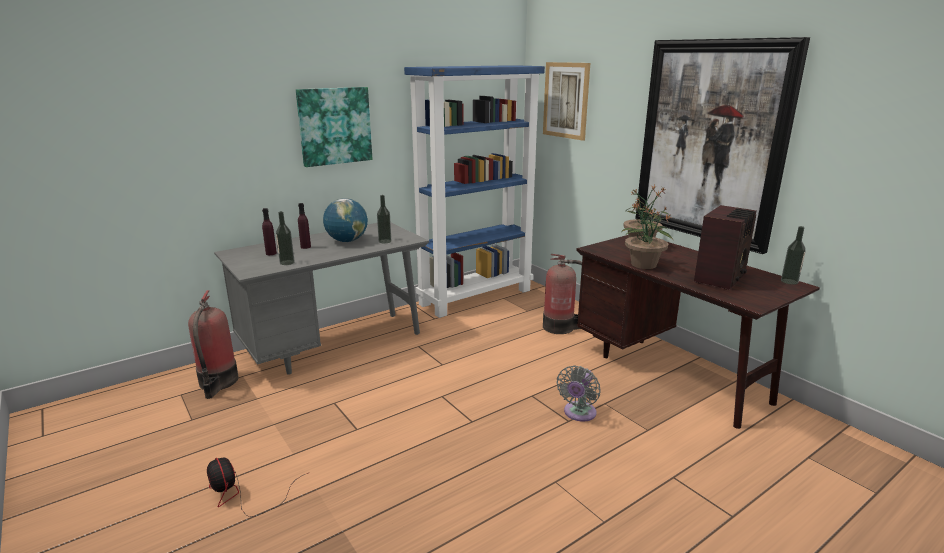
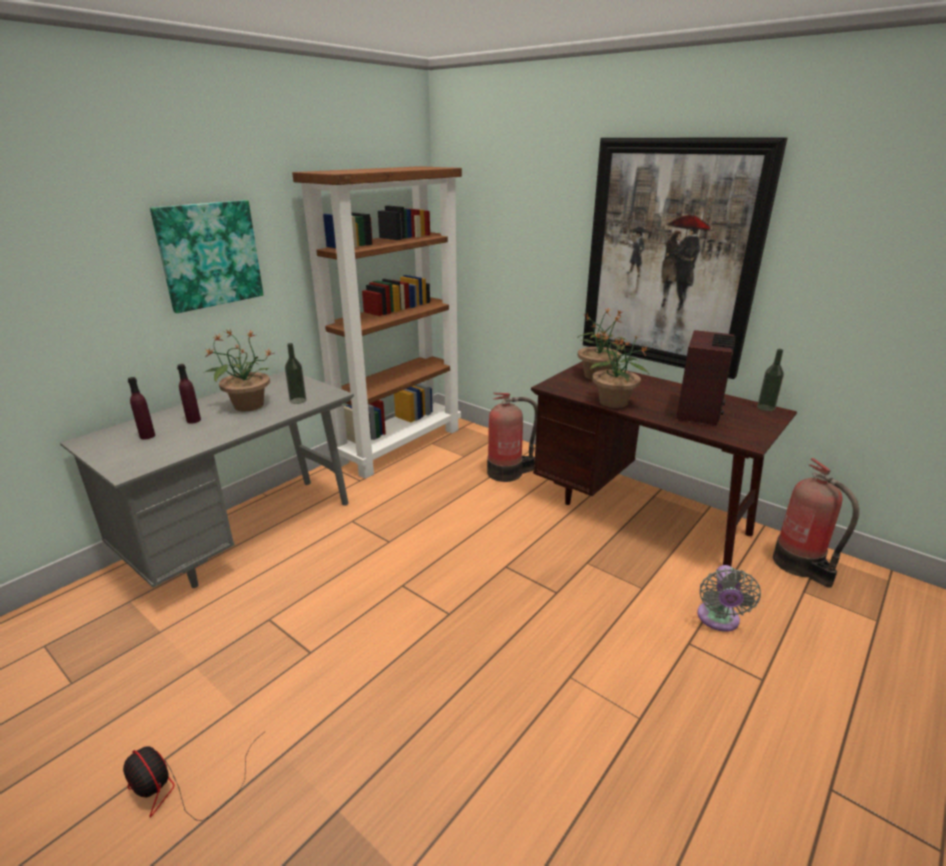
camera: 15 degrees left, 5 degrees up
fire extinguisher [188,290,239,399] -> fire extinguisher moved to [773,458,859,588]
bottle [276,211,295,265] -> none
globe [323,198,368,242] -> potted plant [205,330,274,411]
blue bookcase [404,65,545,318] -> brown bookcase [292,166,462,479]
picture [543,62,590,141] -> none
grey fan [557,365,600,421] -> grey fan moved to [697,565,761,632]

